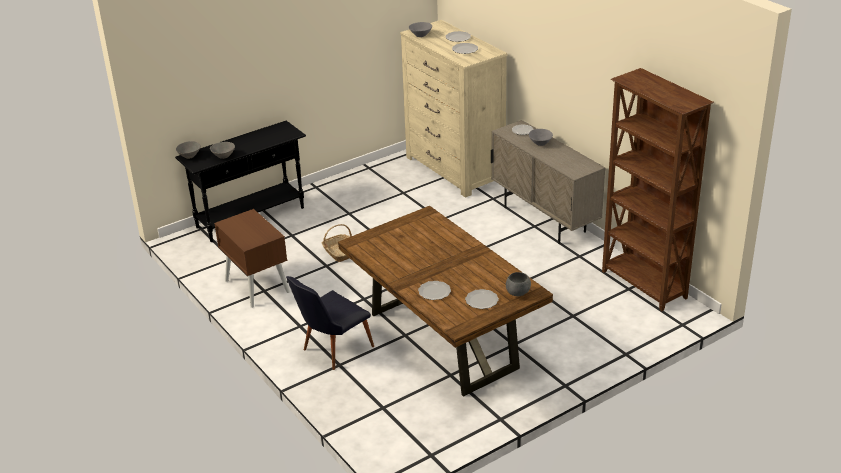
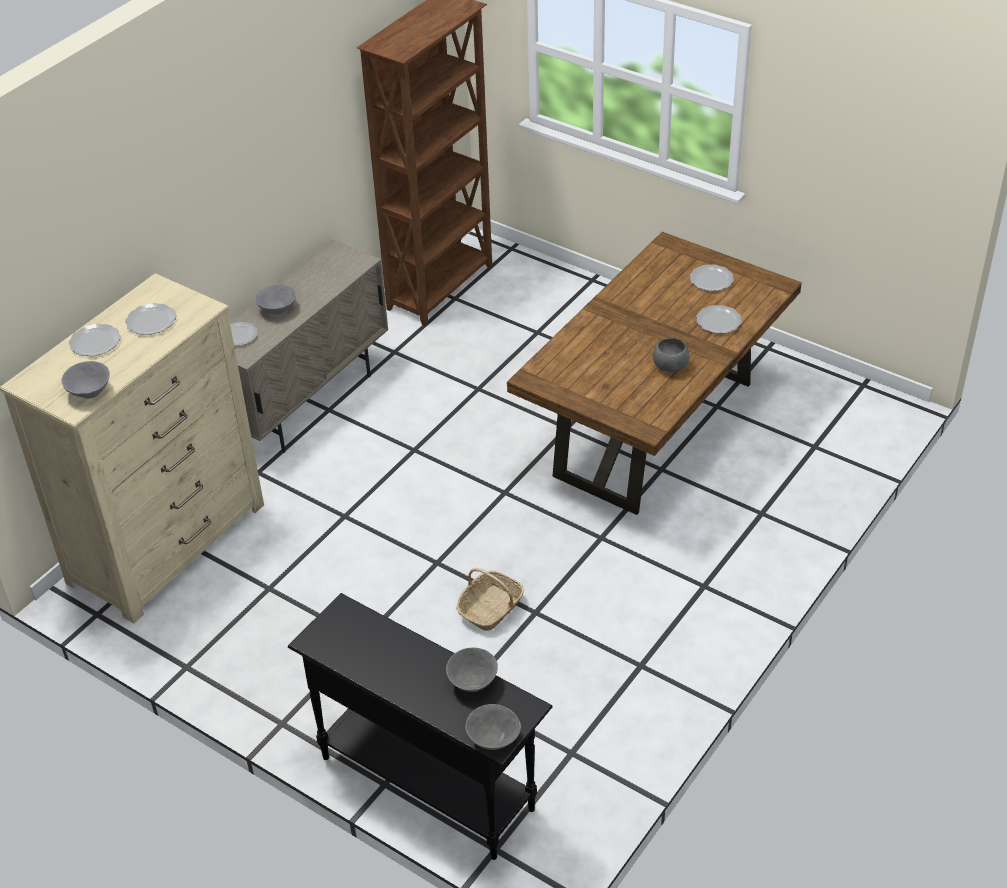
camera: 110 degrees left, 10 degrees up
brown nightstand [214,209,290,308] -> none
black chair [286,276,374,370] -> none
grey bowl [506,272,531,296] -> grey bowl moved to [653,338,690,372]

